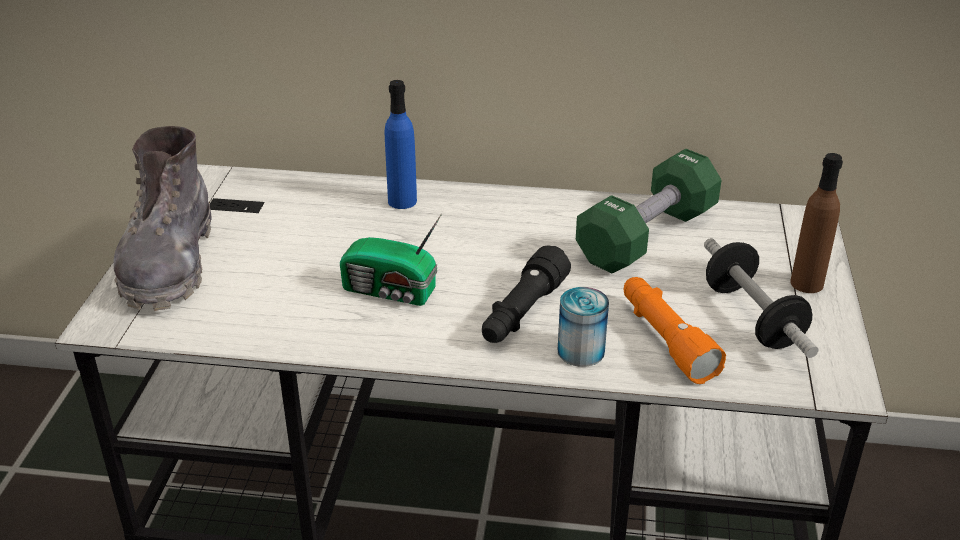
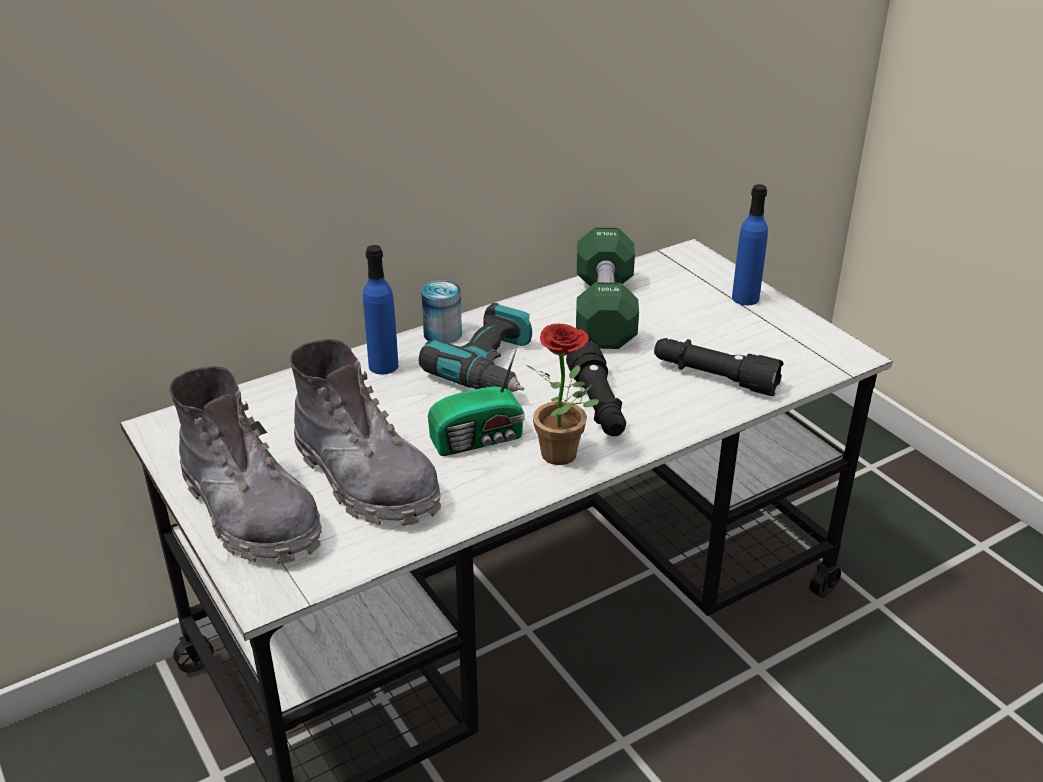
camera: 40 degrees left, 0 degrees up
can [558,287,609,367] -> can moved to [421,280,462,344]
orange flashlight [624,277,726,384] -> black flashlight [654,338,783,396]
dumbbell [704,238,818,358] -> none
brown bottle [790,153,843,293] -> blue bottle [732,184,768,305]
none -> grey boot [290,339,441,526]
none -> power drill [419,303,532,392]
none -> potted plant [526,324,599,465]

